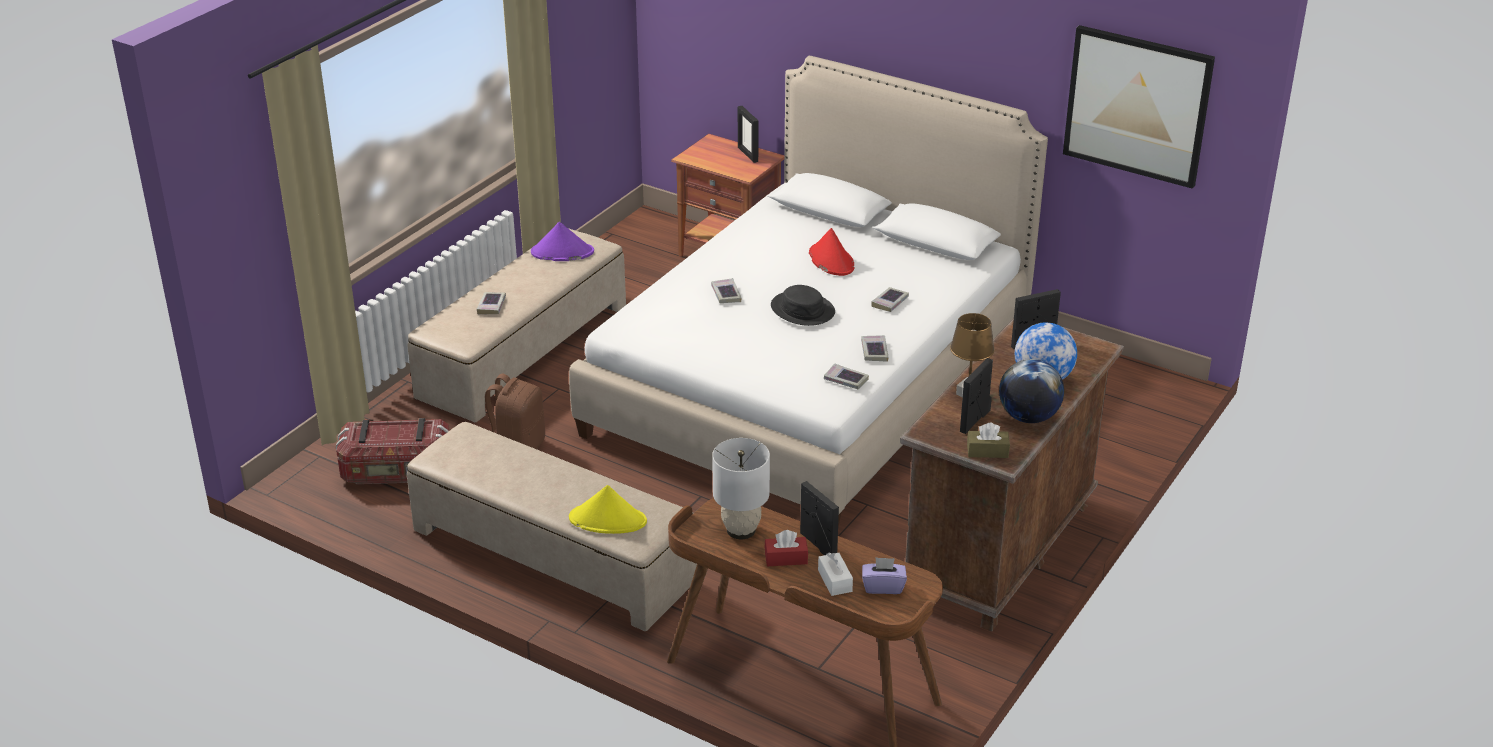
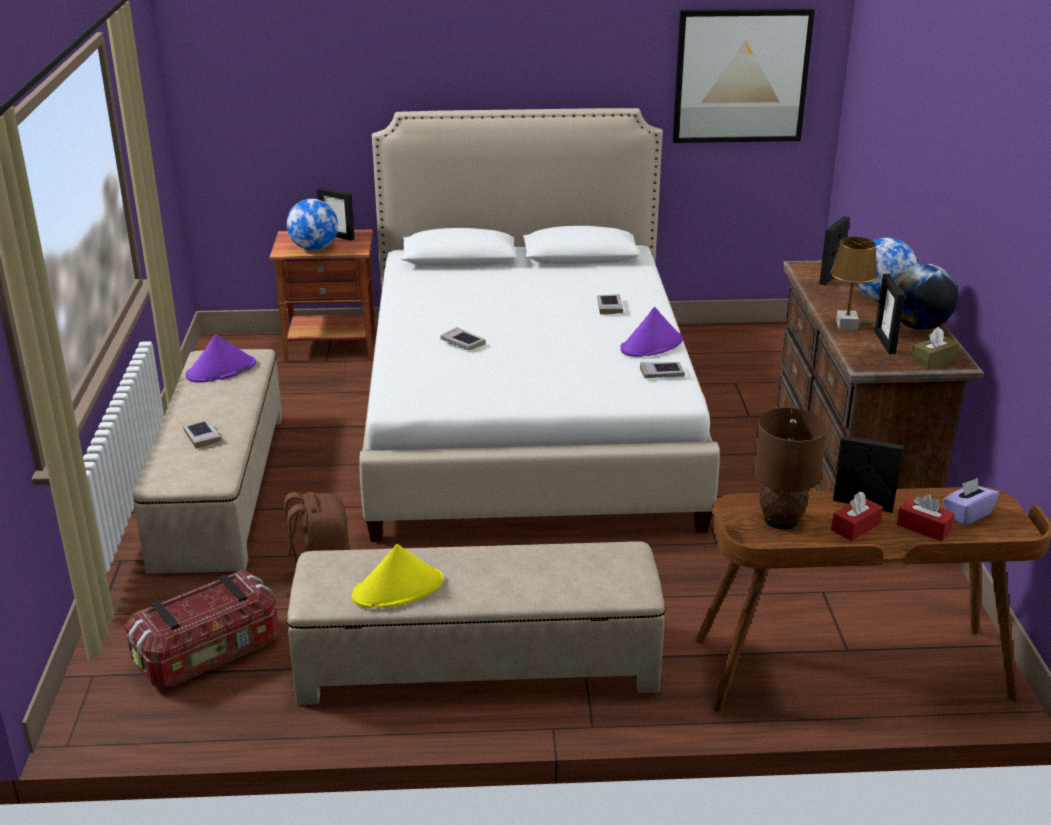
camera: 35 degrees left, 5 degrees down
yellow hat [569,485,647,534] -> yellow hat moved to [352,544,444,608]
white table lamp [712,438,770,539] -> brown table lamp [753,408,827,530]
black hat [771,285,835,326] -> none
red hat [809,228,854,276] -> none
white tissue box [818,553,853,596] -> red tissue box [897,494,955,541]
book [861,335,889,362] -> purple hat [621,307,683,357]
none -> globe [287,199,338,250]

